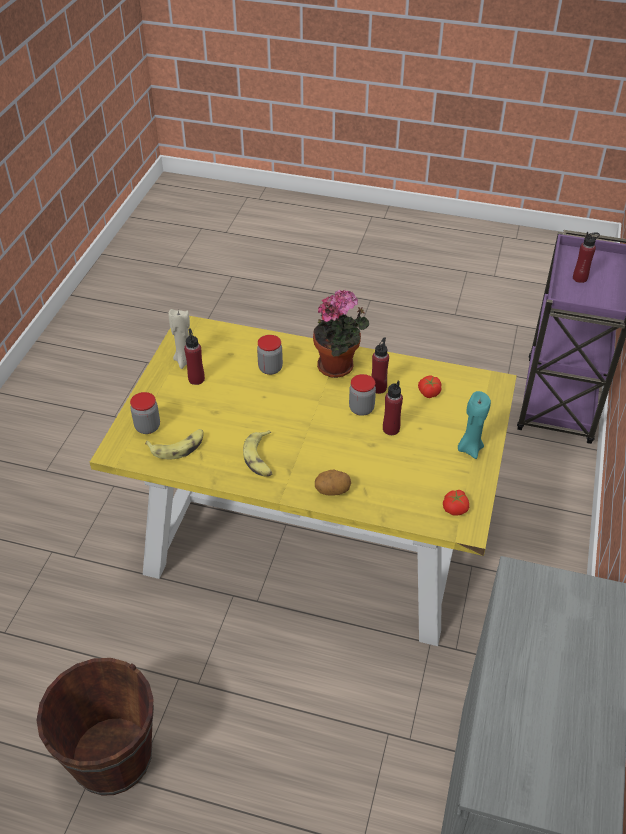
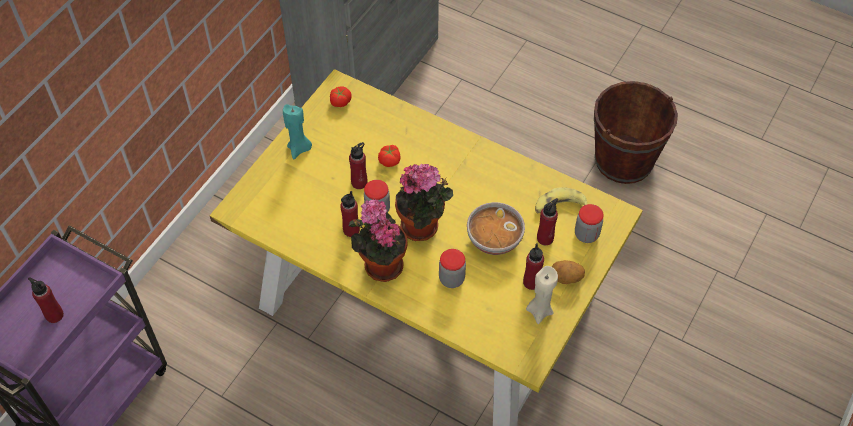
camera: 165 degrees left, 10 degrees up
banana [243,430,272,477] -> none
potato [315,470,351,496] -> potato moved to [552,260,585,284]
tomato [418,376,442,398] -> tomato moved to [378,145,401,167]
none -> potted plant [395,164,453,241]
none -> bowl [467,202,525,255]
none -> red bottle [537,198,558,245]

